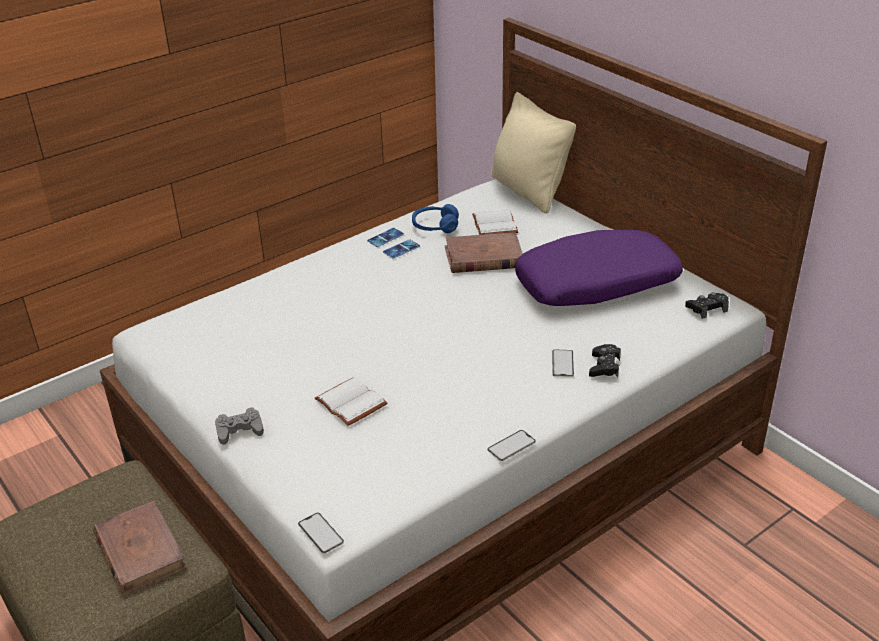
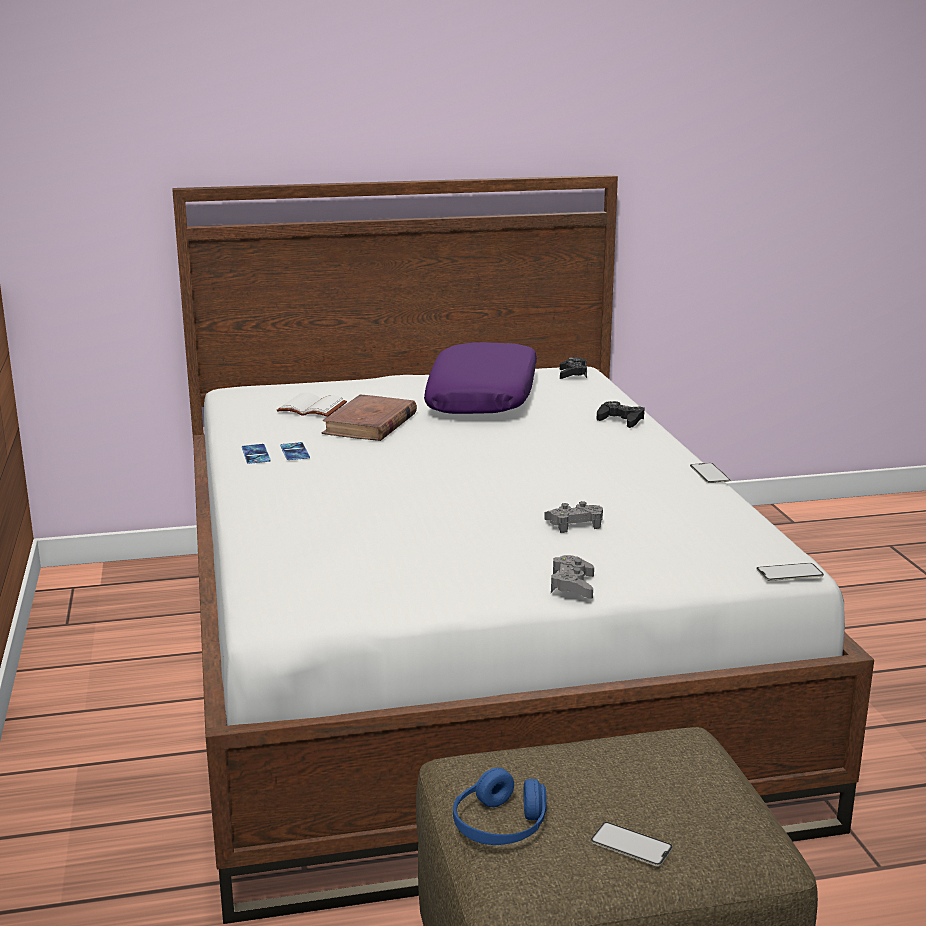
camera: 65 degrees left, 15 degrees down
brown book [93,501,187,595] -> none
white book [315,377,387,426] -> grey game controller [544,501,603,533]
blue headphones [412,204,459,233] -> blue headphones moved to [453,767,547,845]
beige pillow [491,92,576,213] -> none
phone [552,350,574,377] -> phone moved to [591,822,673,867]

